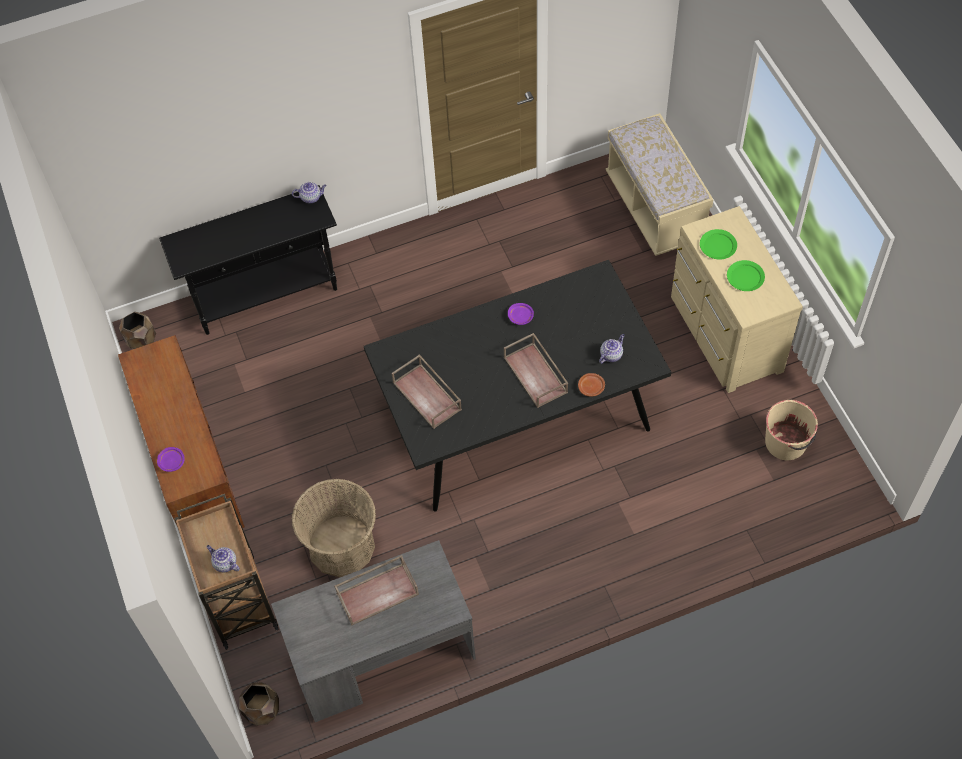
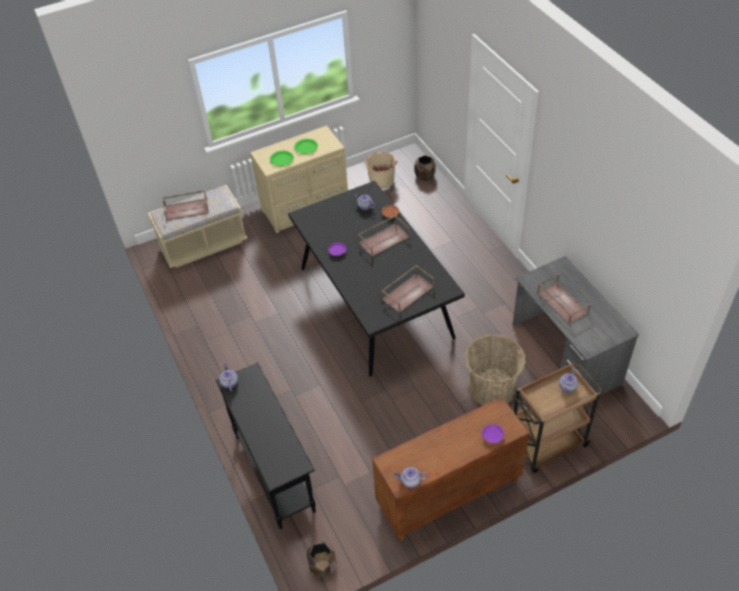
camera: 95 degrees left, 10 degrees down
brown planter [239,682,279,726] -> brown planter moved to [414,155,436,181]
none -> brown tray [163,190,209,221]
none -> teapot [394,467,427,488]

